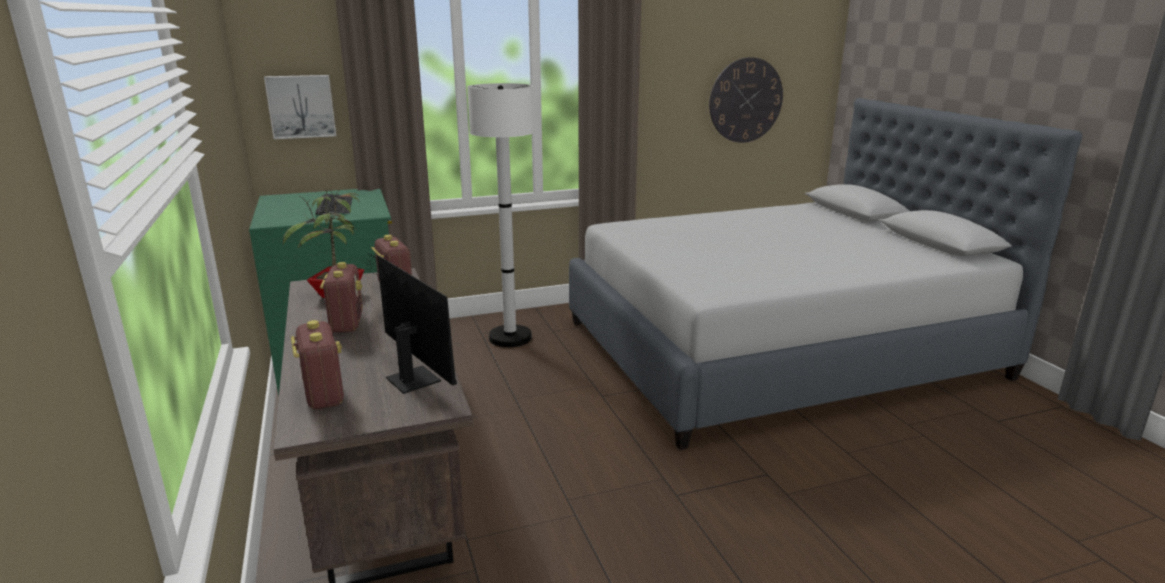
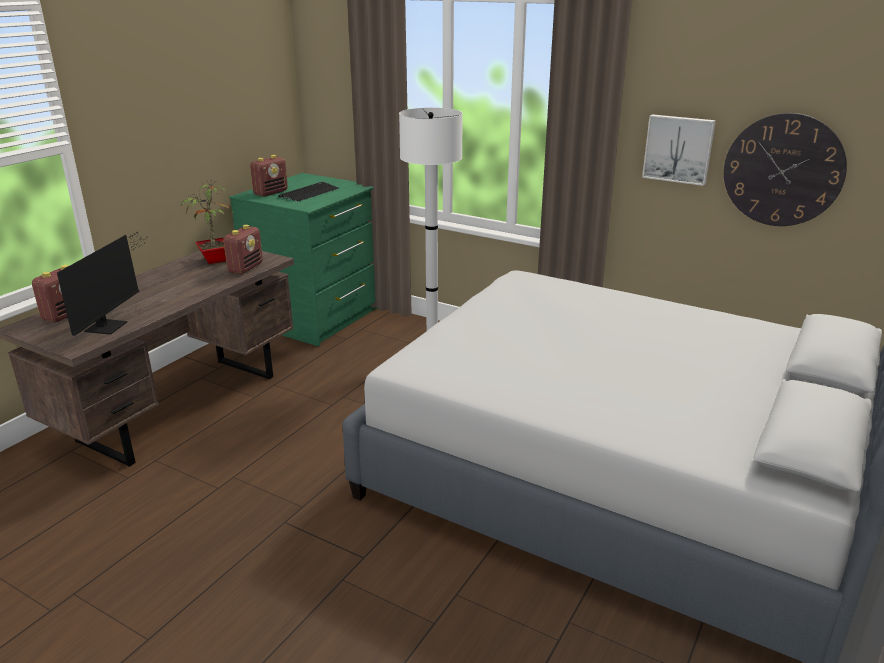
camera: 50 degrees right, 5 degrees up
picture [264,75,336,139] -> picture moved to [642,114,716,186]
radio [320,262,363,333] -> radio moved to [250,155,288,197]

